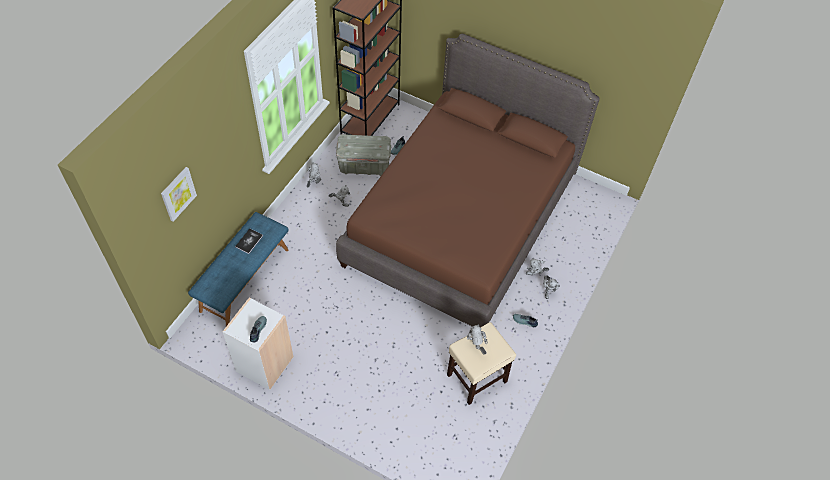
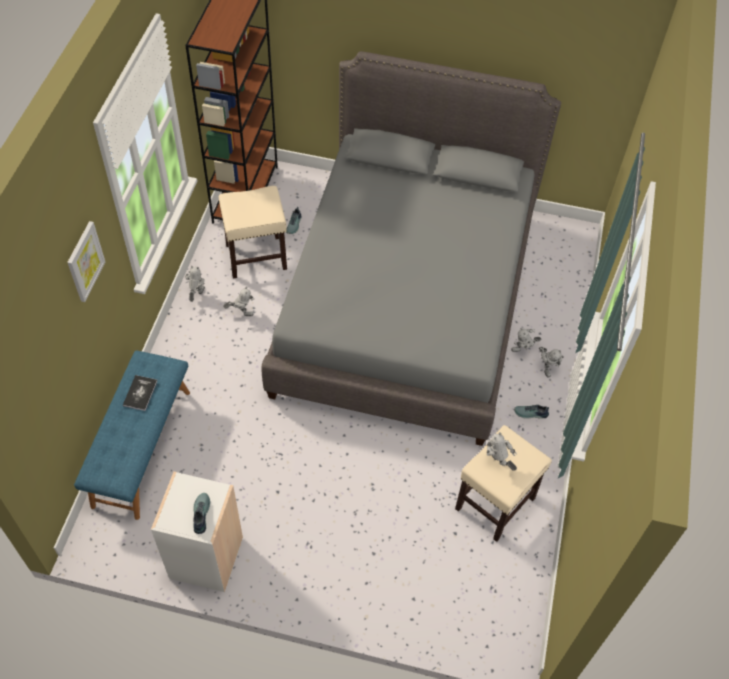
camera: 15 degrees left, 0 degrees up
picture [161,167,197,222] -> picture moved to [67,221,105,302]
brown bed [336,34,600,328] -> grey bed [262,51,561,446]
grey storage box [336,134,391,176] -> beige stool [219,186,287,279]

